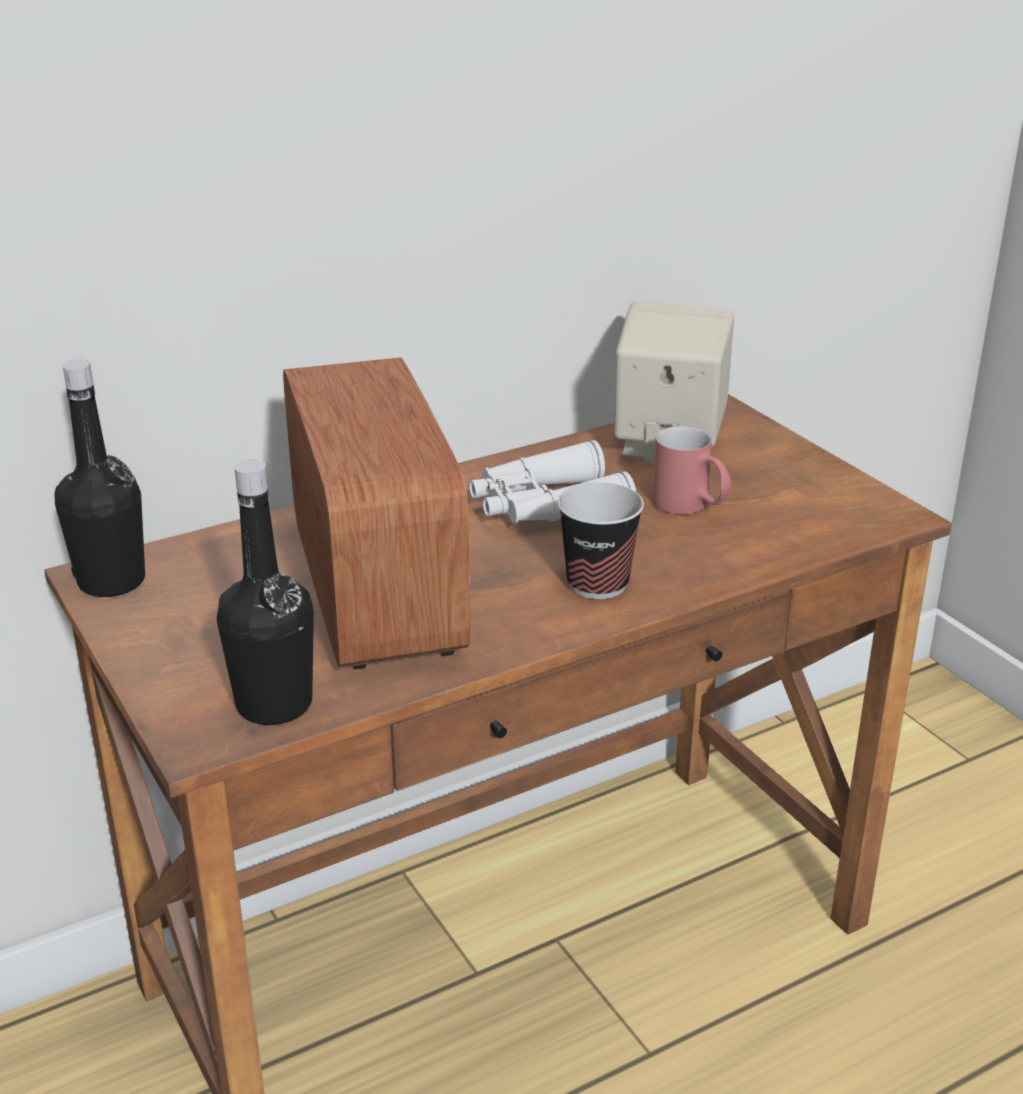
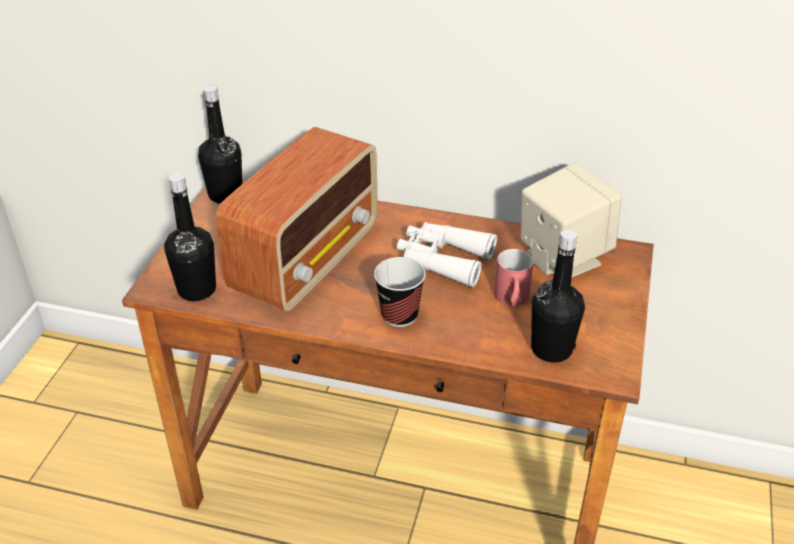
camera: 45 degrees right, 10 degrees up
none -> black bottle [531,230,585,363]

